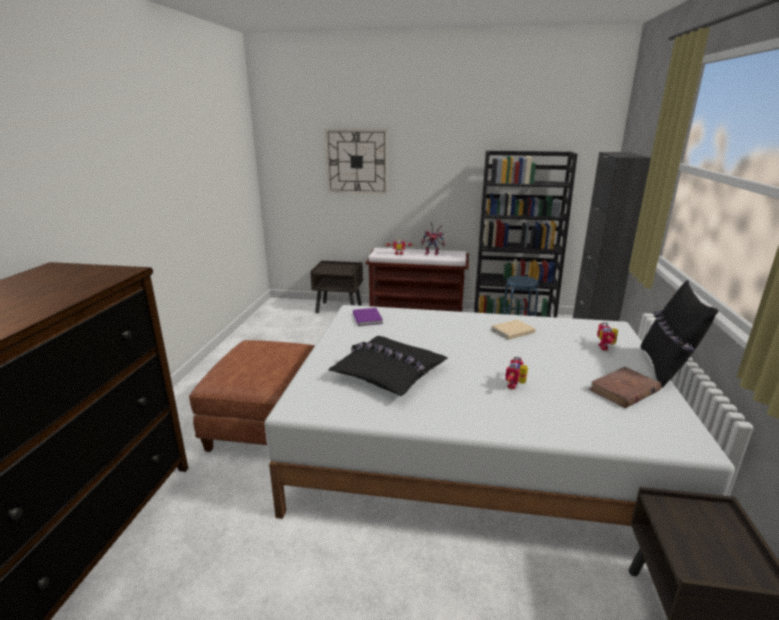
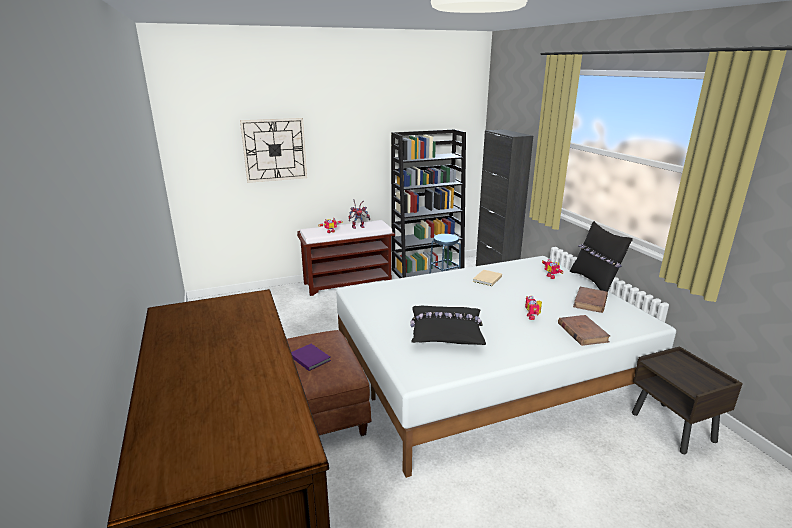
camera: 30 degrees left, 0 degrees up
brown nightstand [310,261,363,313] -> none
purple book [353,308,383,326] -> purple book moved to [291,344,331,371]
none -> brown book [558,315,610,346]

